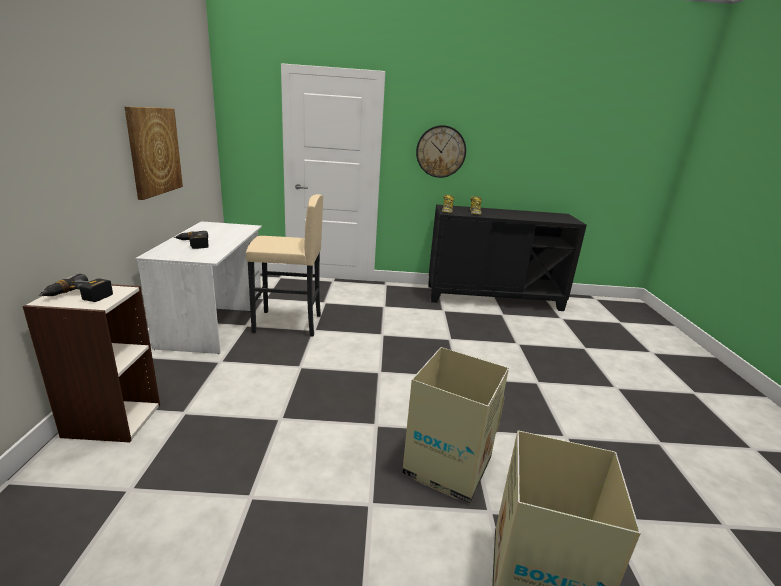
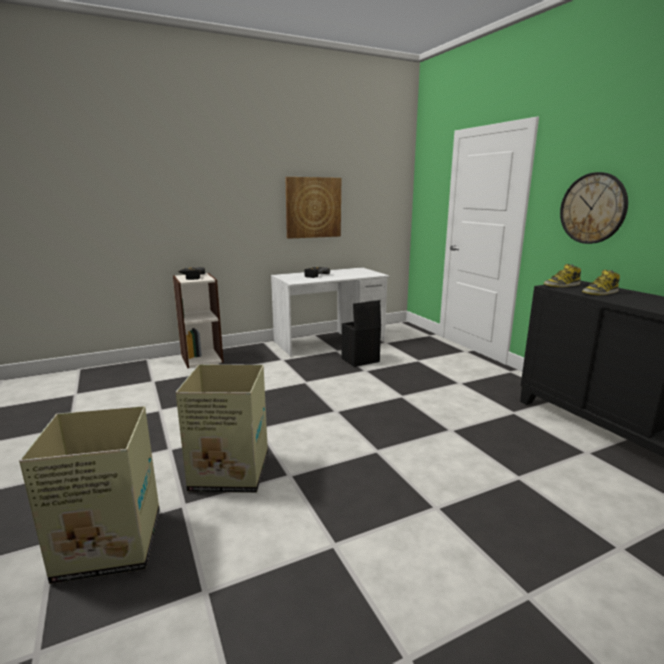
camera: 65 degrees right, 5 degrees down
beige stool [246,194,323,337] -> black storage box [342,300,381,367]

